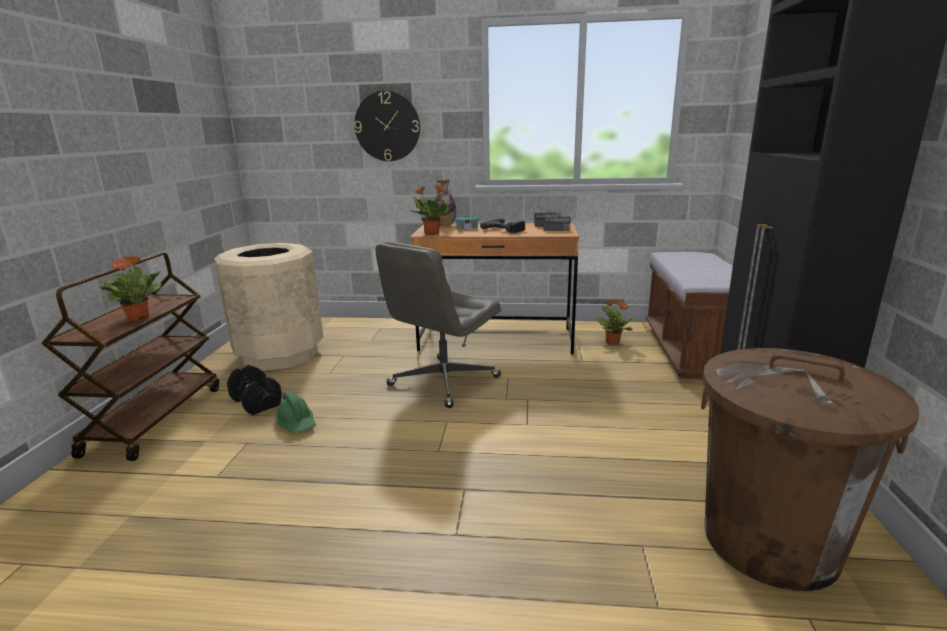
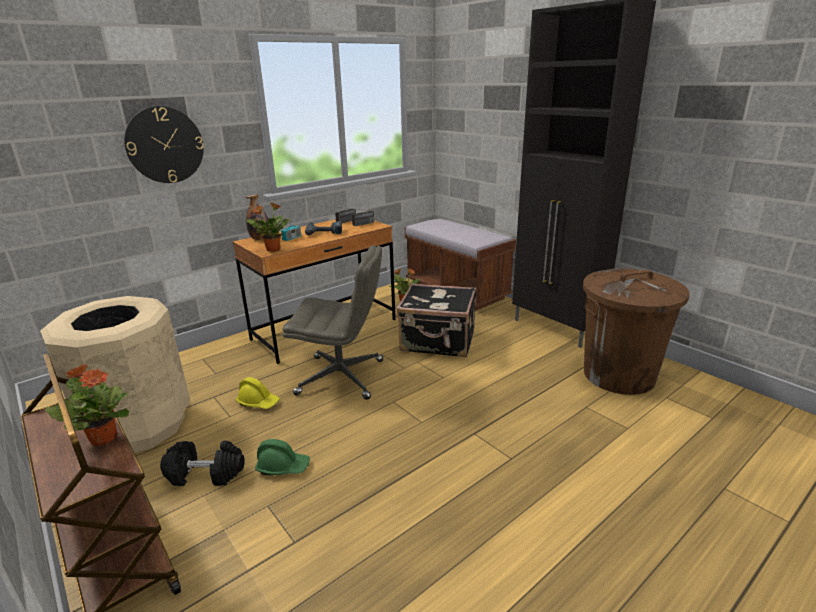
camera: 45 degrees left, 5 degrees up
grey office chair [375,242,501,408] -> grey office chair turned 75 degrees counterclockwise [282,245,383,400]
none -> yellow hard hat [236,377,280,409]
none -> black suitcase [396,283,476,357]

